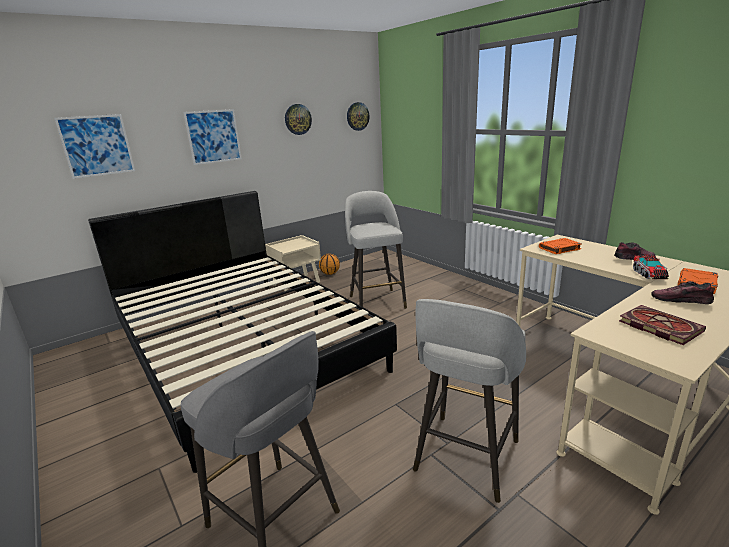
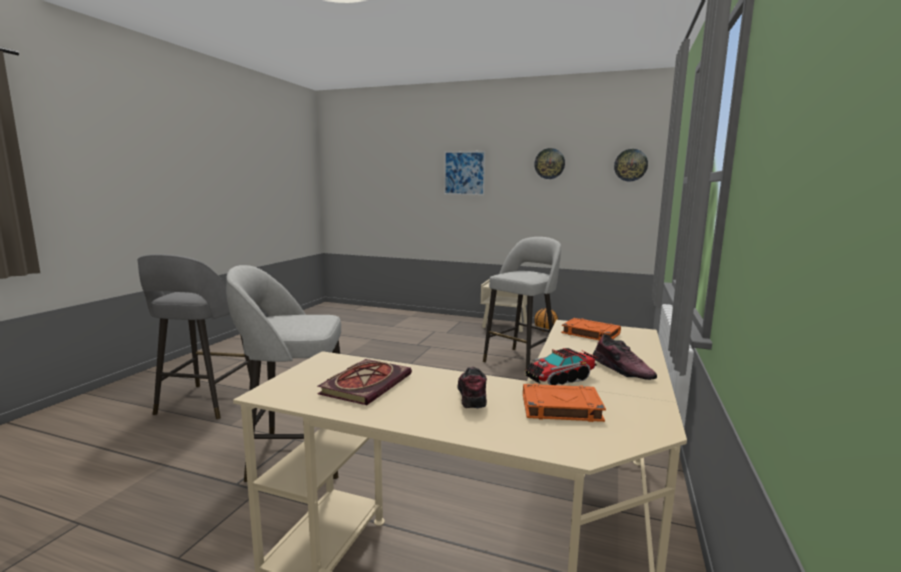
camera: 55 degrees right, 10 degrees down
picture [54,114,135,179] -> none
black bed [88,191,397,473] -> none

